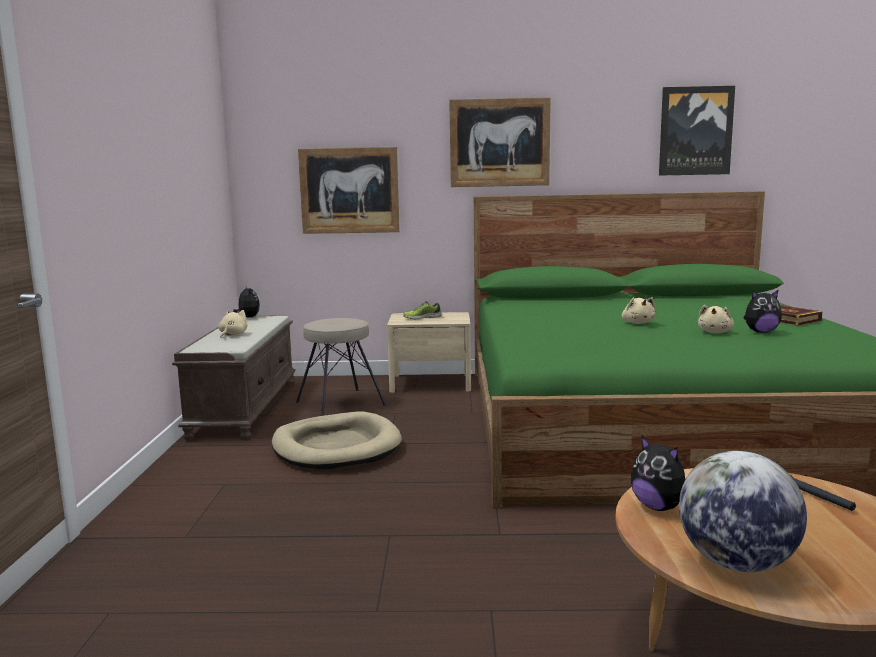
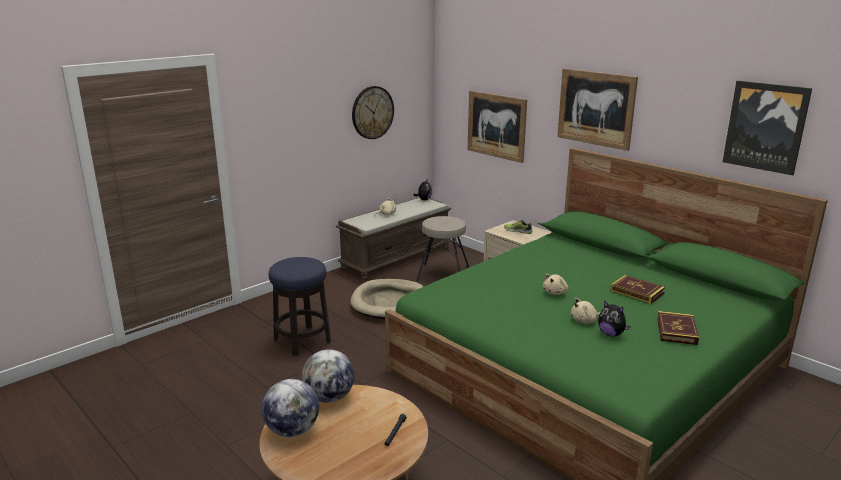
camera: 45 degrees right, 10 degrees up
plush toy [631,436,685,511] -> globe [302,349,355,403]
none -> stool [269,257,331,356]
none -> wall clock [352,86,394,139]
none -> book [610,275,665,304]

